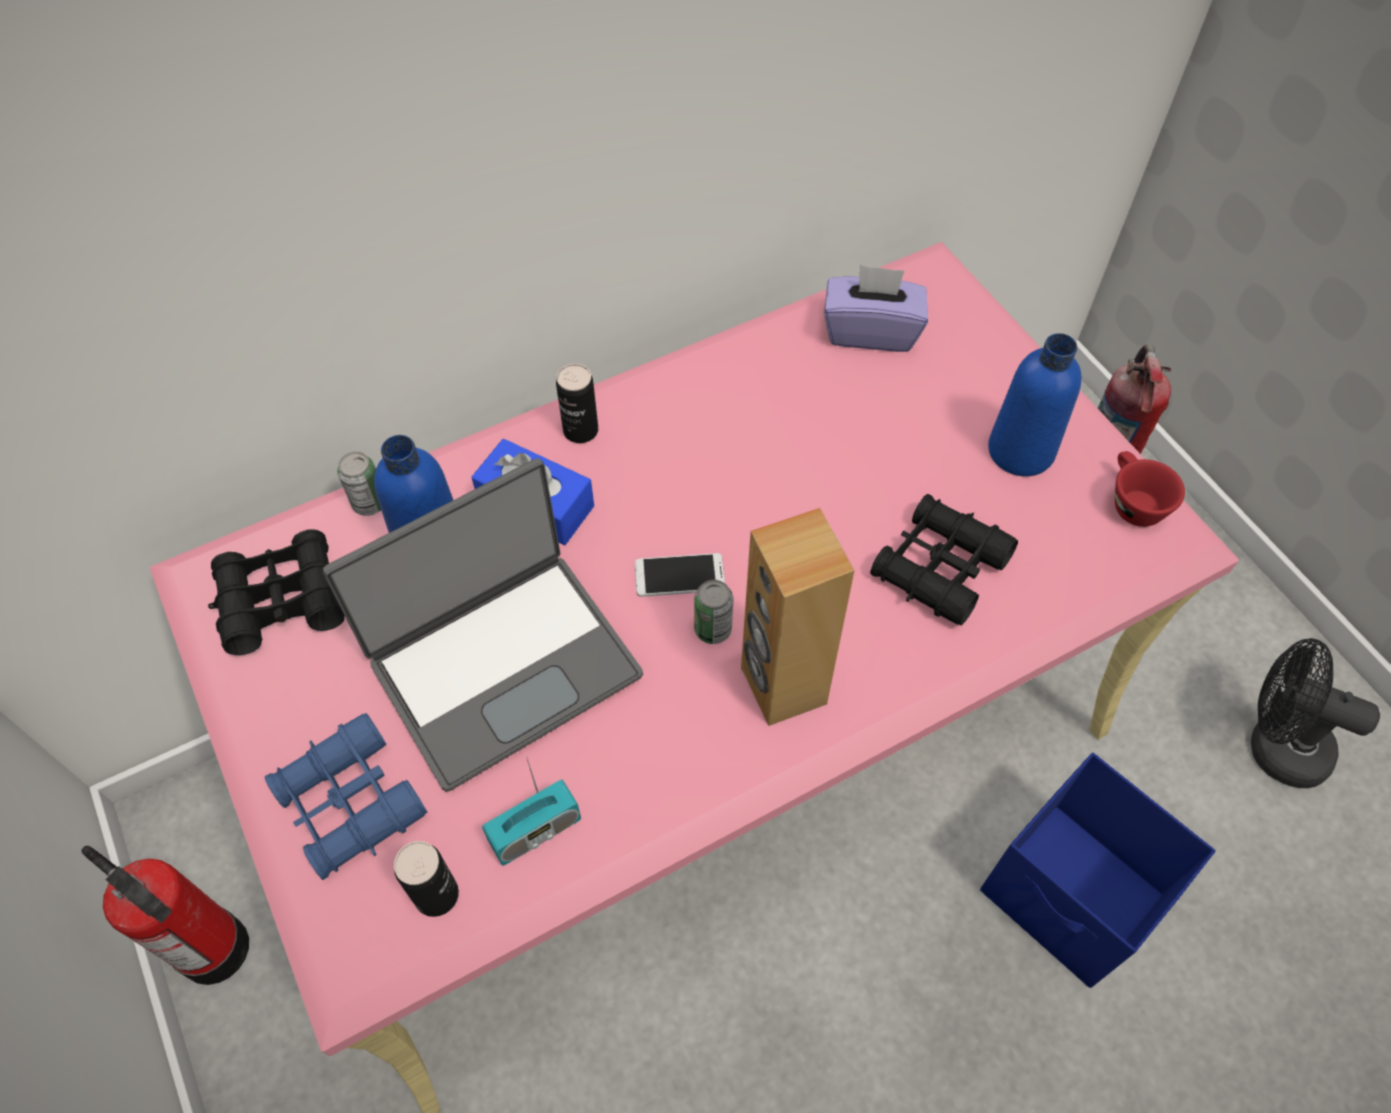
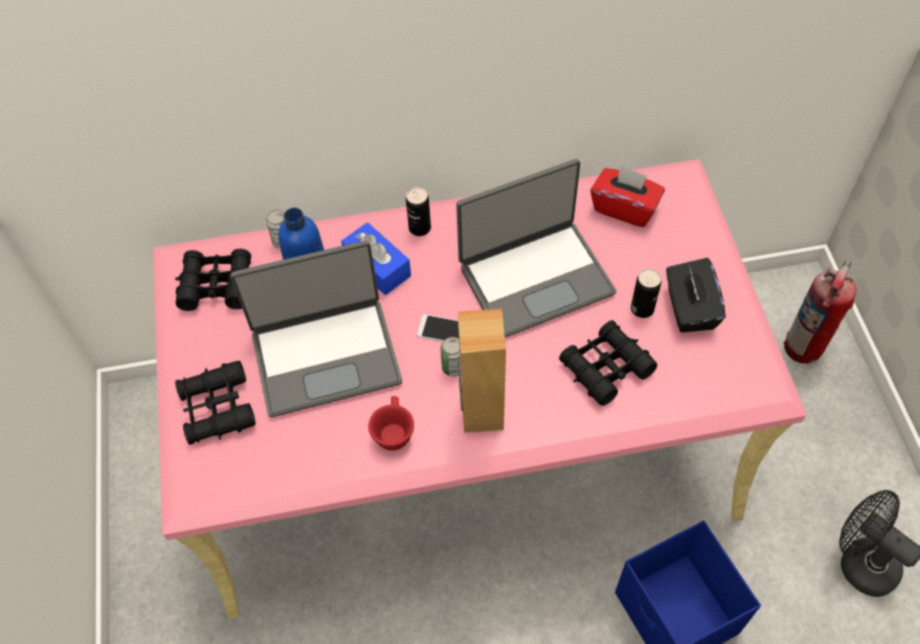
camera: 20 degrees right, 0 degrees up
fire extinguisher [82,846,249,985] -> none
blue binoculars [265,713,427,880] -> black binoculars [175,361,256,445]
can [394,841,459,917] -> can moved to [631,269,661,318]
radio [482,756,581,866] -> none
purple tissue box [824,264,928,352] -> red tissue box [590,165,665,227]
blue bottle [988,333,1082,477] -> black tissue box [666,258,726,333]
red cup [1115,451,1185,527] -> red cup moved to [368,396,414,451]
none -> laptop [456,159,616,338]

